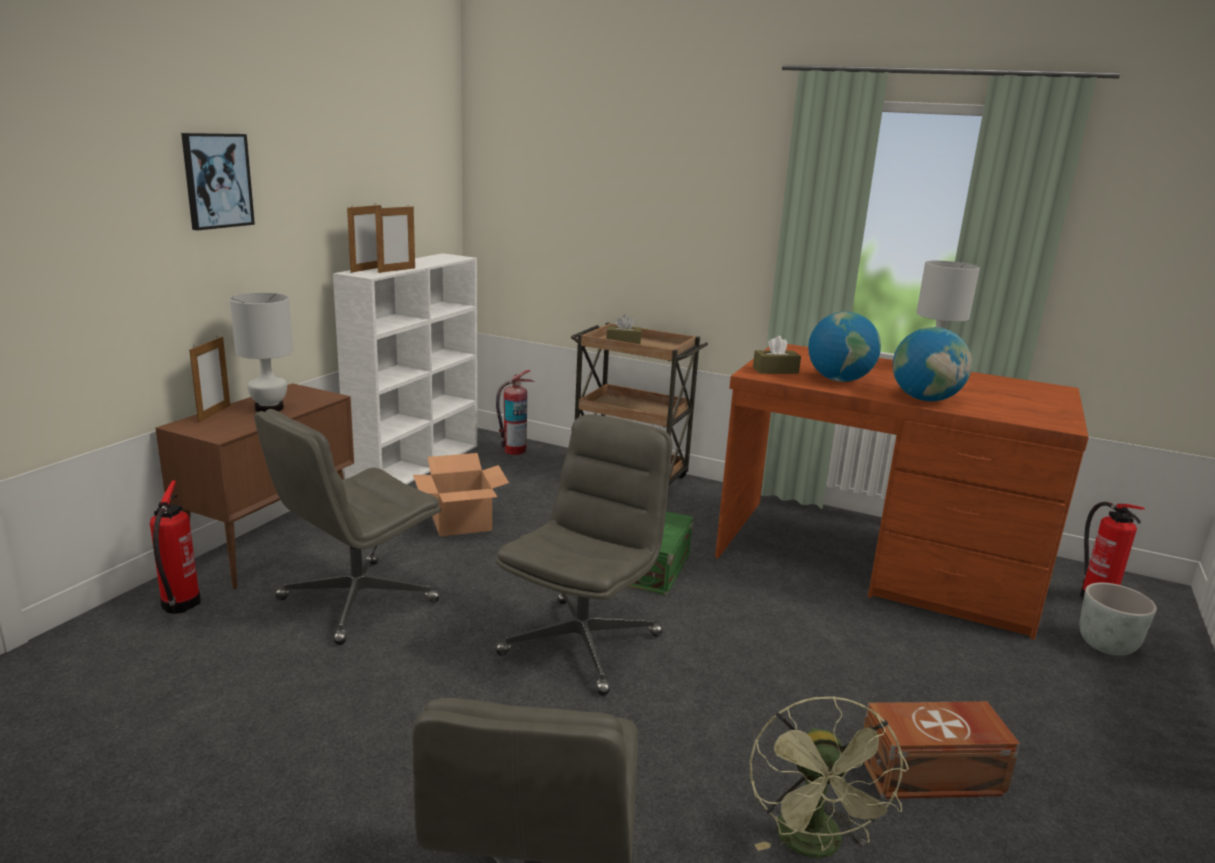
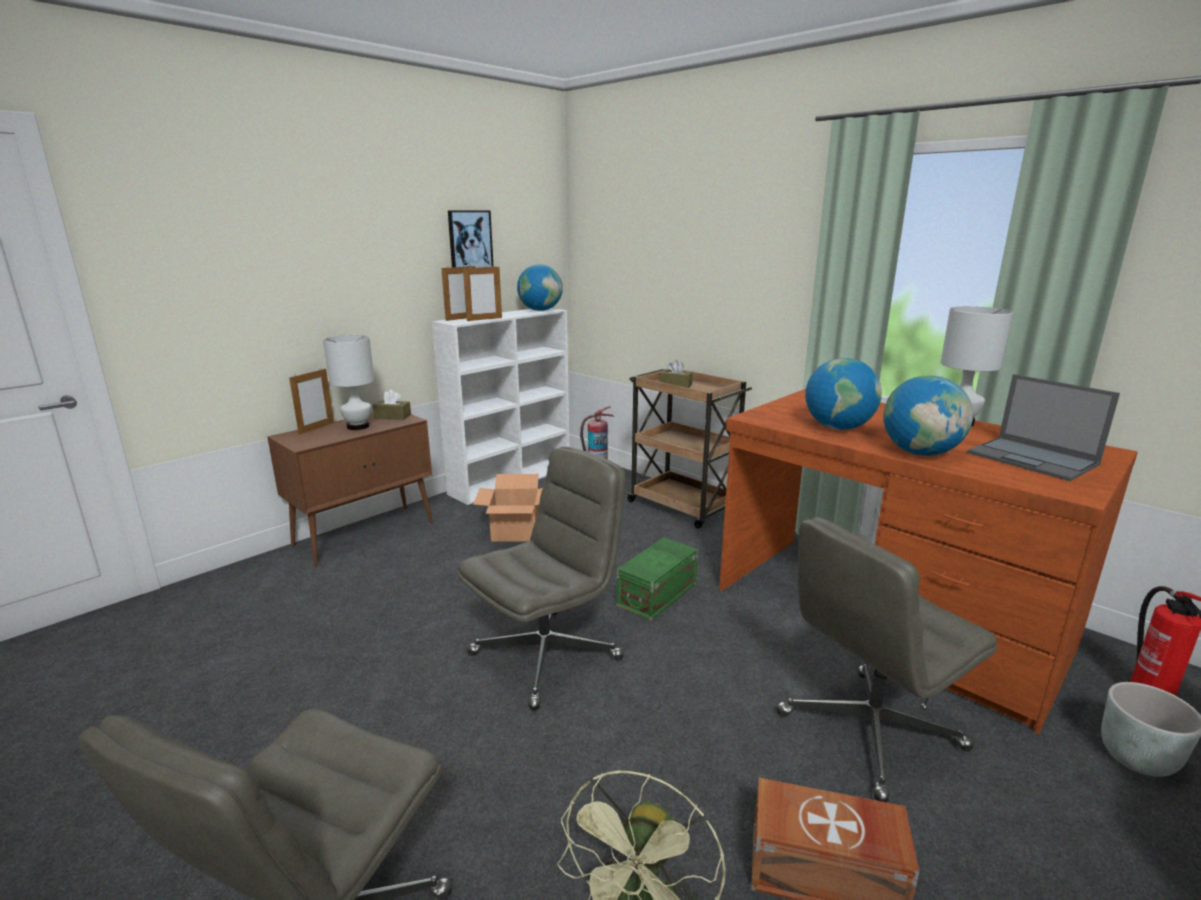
camera: 20 degrees right, 0 degrees up
fire extinguisher [150,480,201,614] -> none
picture [181,133,255,230] -> picture moved to [448,210,494,268]
grey office chair [254,409,441,645] -> grey office chair moved to [777,517,997,802]
brown tissue box [753,336,801,374] -> brown tissue box moved to [373,390,411,420]
none -> globe [517,264,563,311]
none -> laptop [967,374,1120,481]

